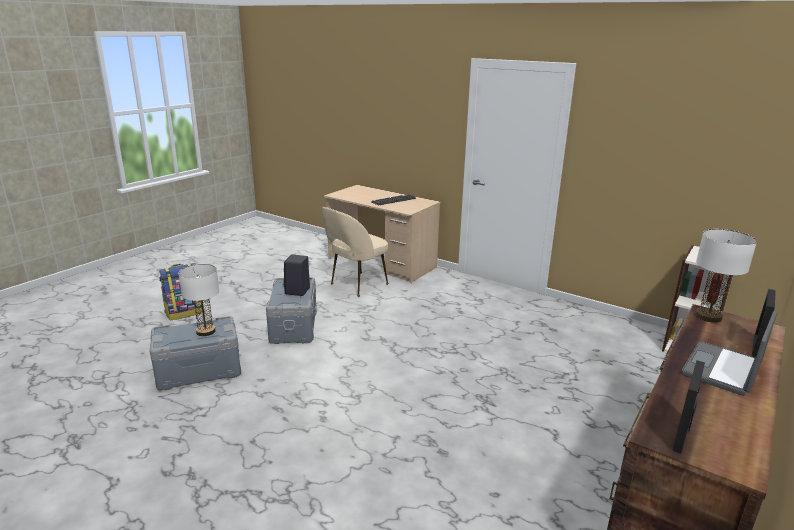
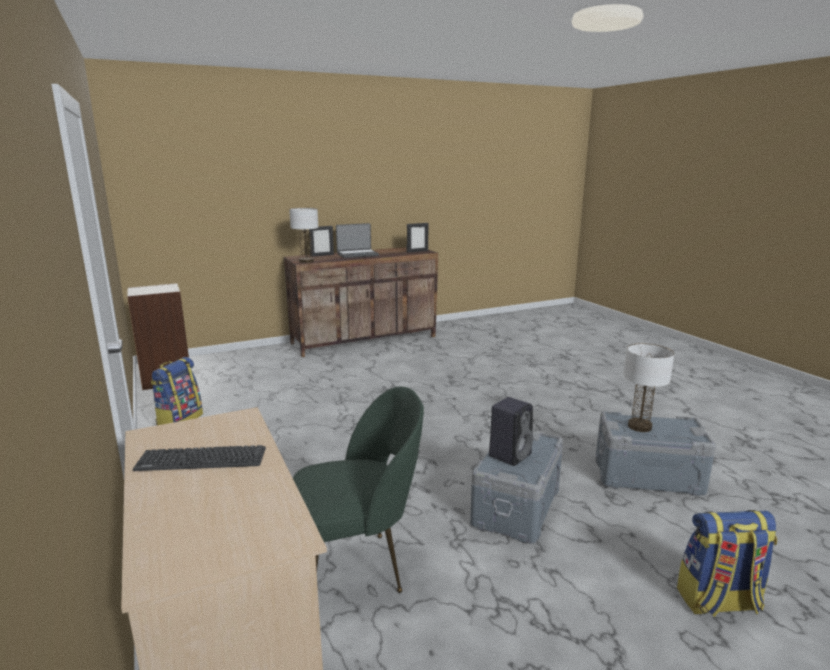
camera: 150 degrees left, 5 degrees down
beige chair [322,207,389,297] -> green chair [293,387,424,593]
none -> backpack [151,357,203,425]

